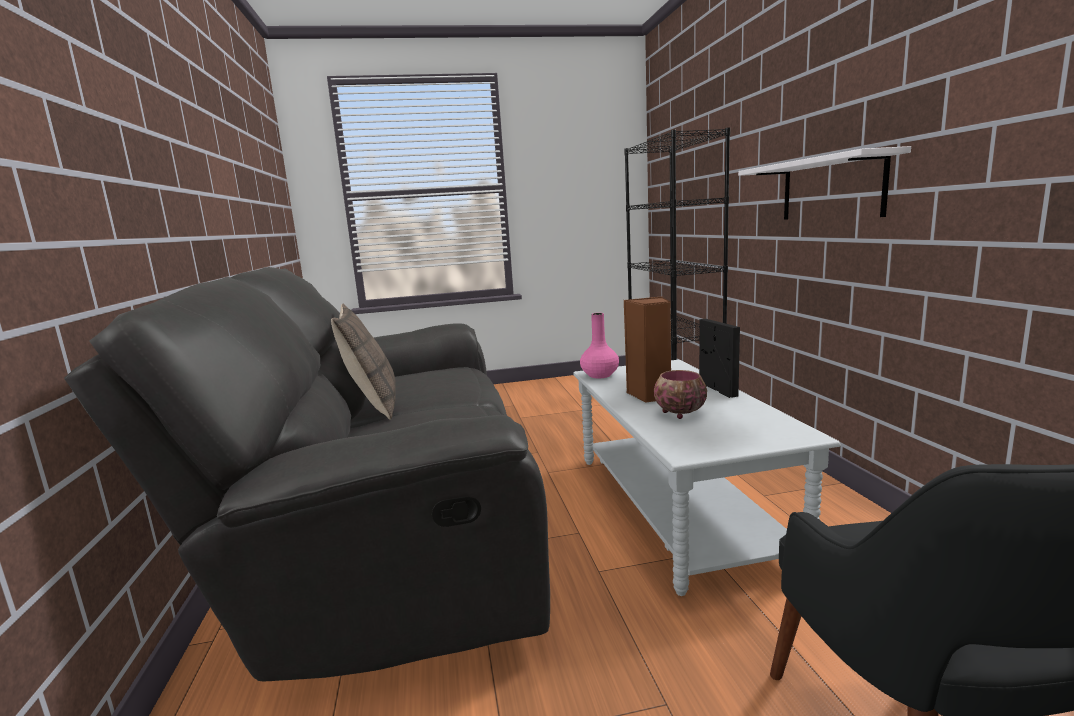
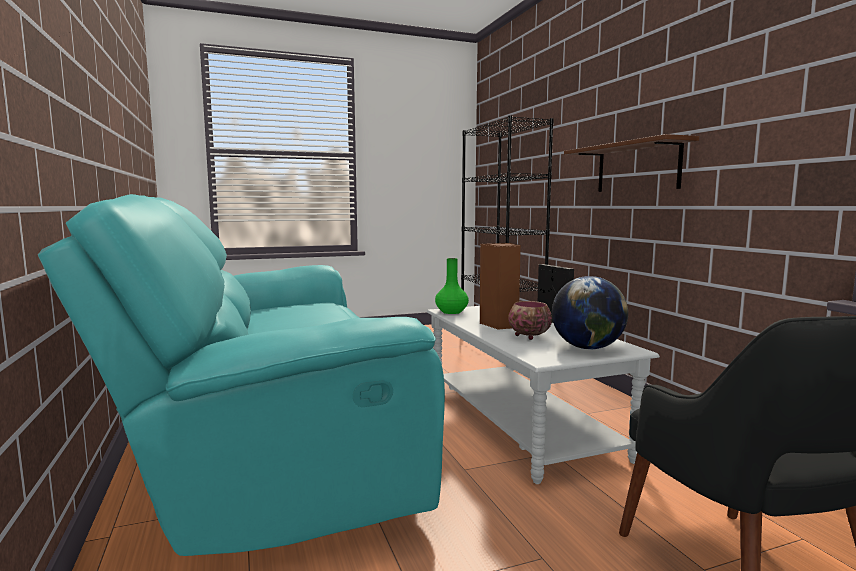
camera: 10 degrees left, 5 degrees down
grey sofa [64,267,550,681] -> turquoise sofa [38,194,445,556]
pillow [331,304,396,420] -> none
pink vase [580,313,619,378] -> green vase [435,258,469,314]
white shelf [738,146,911,220] -> brown shelf [564,134,699,192]
none -> globe [552,276,628,349]

